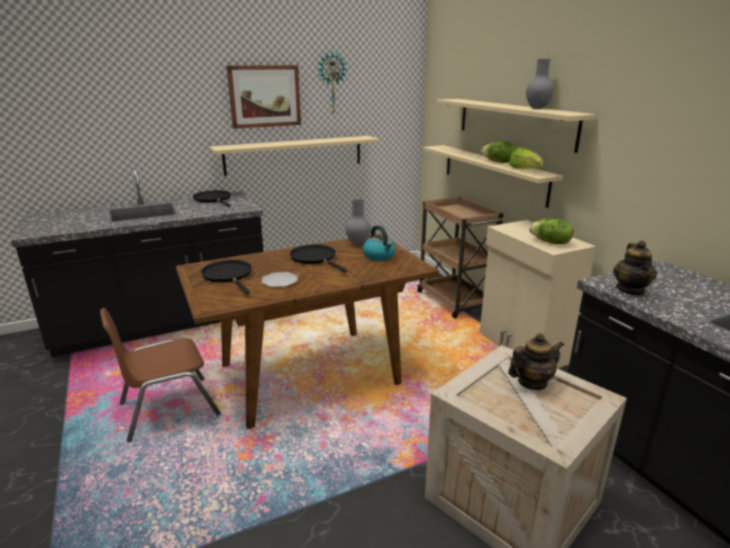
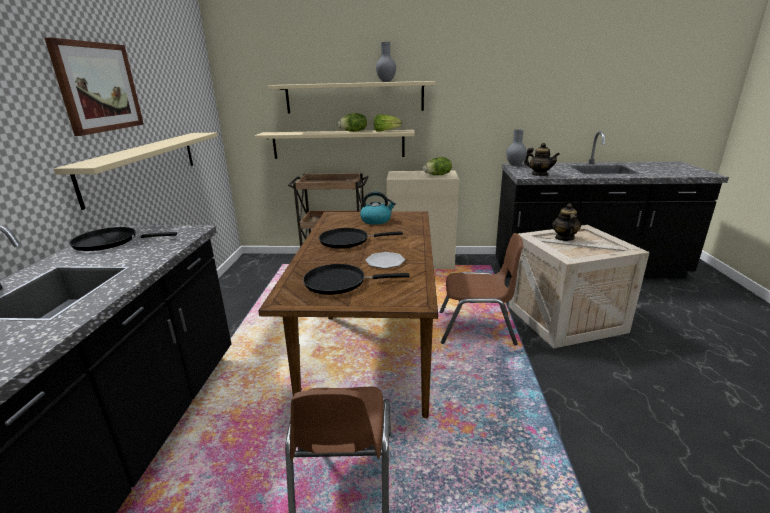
camera: 60 degrees left, 0 degrees up
wall clock [317,51,347,115] -> none
grey vase [345,199,371,245] -> grey vase moved to [506,130,527,166]
none -> brown chair [440,233,524,345]

